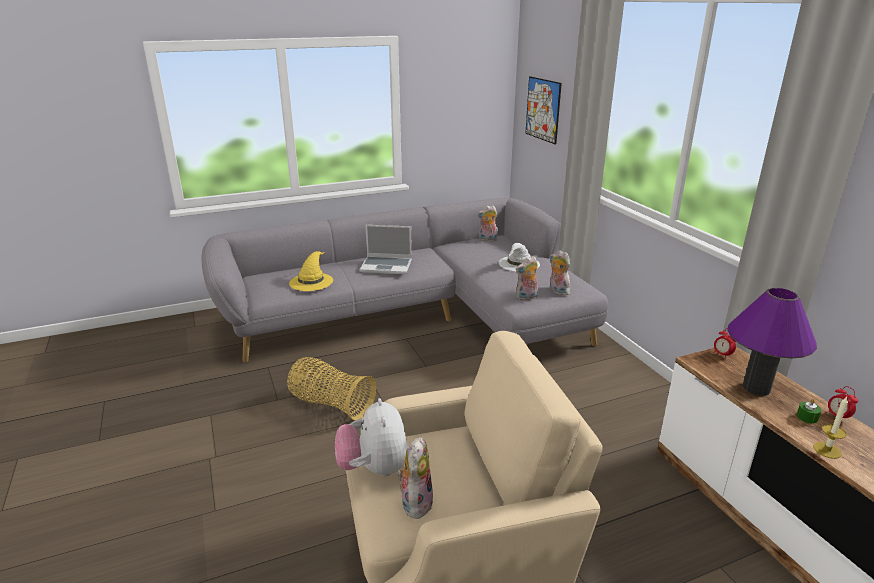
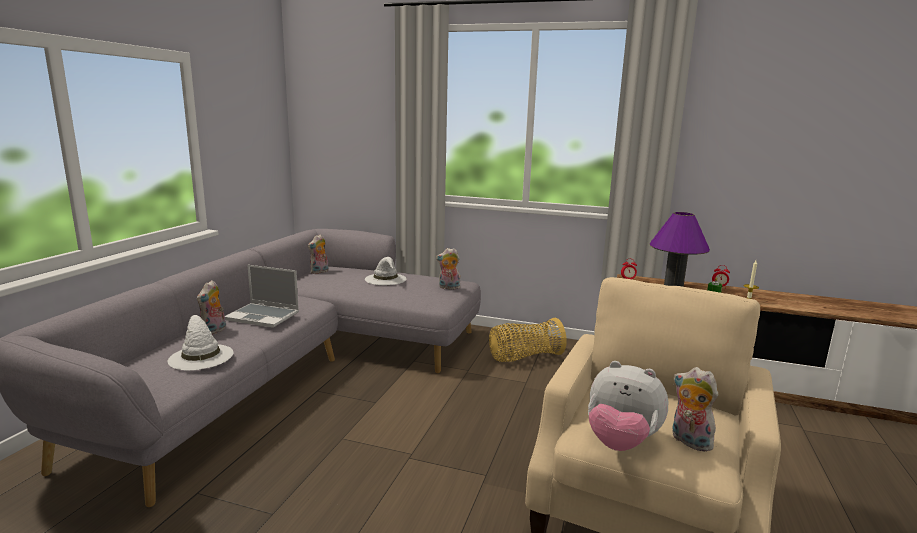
camera: 50 degrees left, 10 degrees down
basket [287,357,376,421] -> basket moved to [489,318,567,362]
yellow hat [289,251,333,291] -> white hat [168,315,234,371]
laptop [360,225,412,274] -> laptop turned 60 degrees clockwise [225,265,299,328]
plush toy [516,256,539,301] -> plush toy moved to [197,280,226,335]
picture [525,76,562,144] -> none

